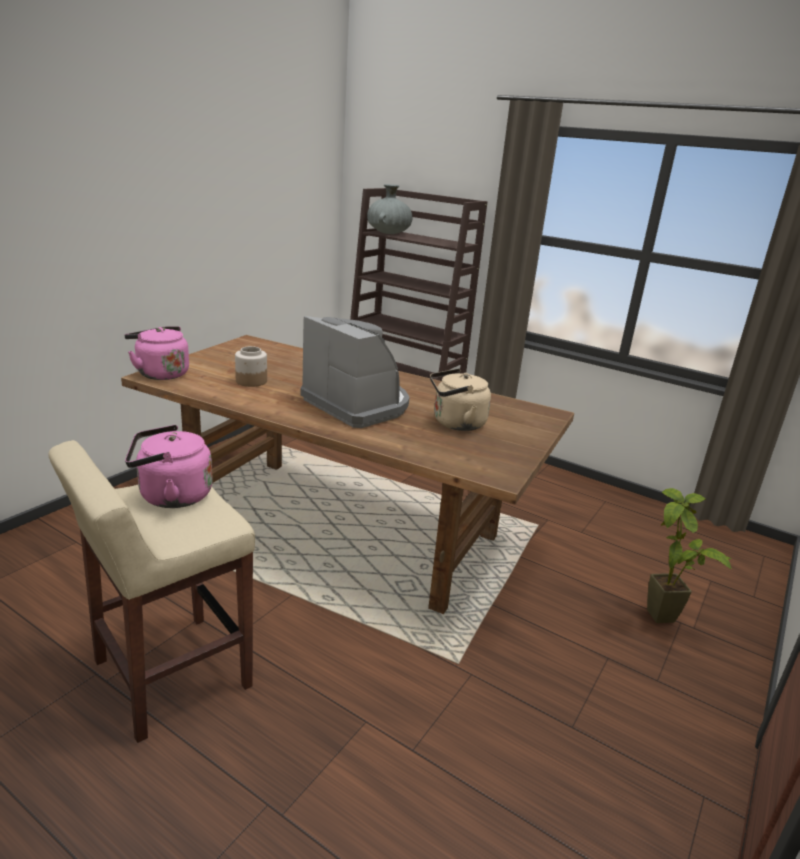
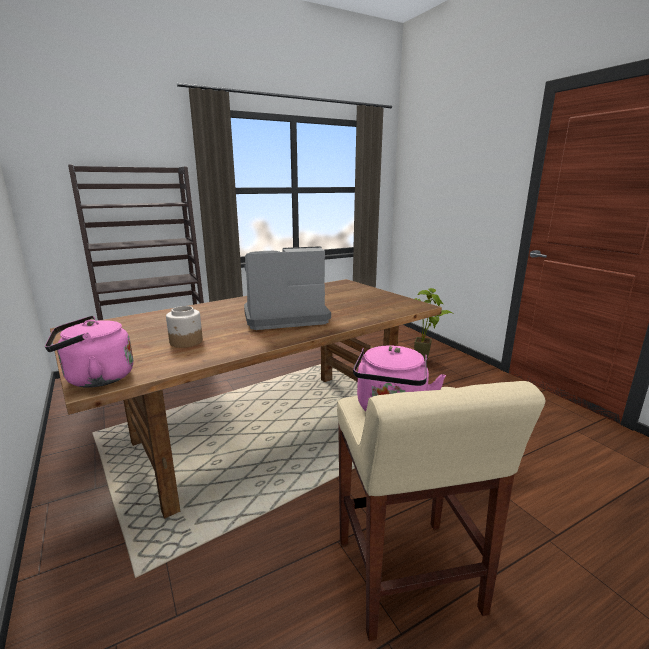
camera: 60 degrees left, 5 degrees down
grey vase [367,184,413,234] -> none
beige kettle [430,369,491,431] -> none

